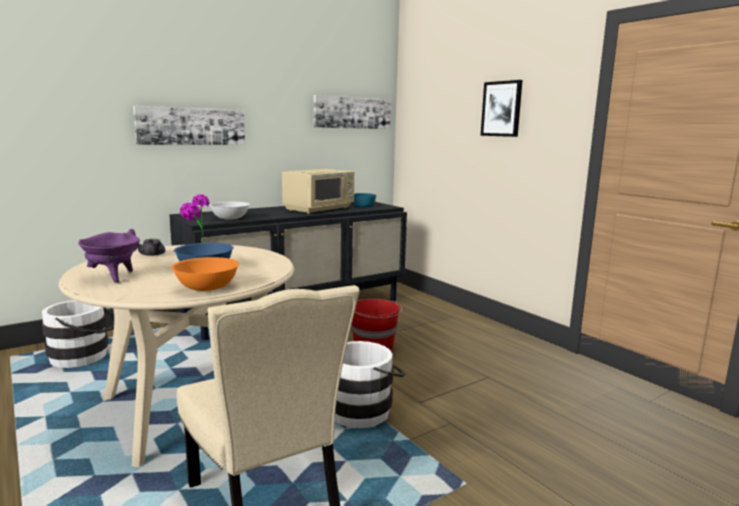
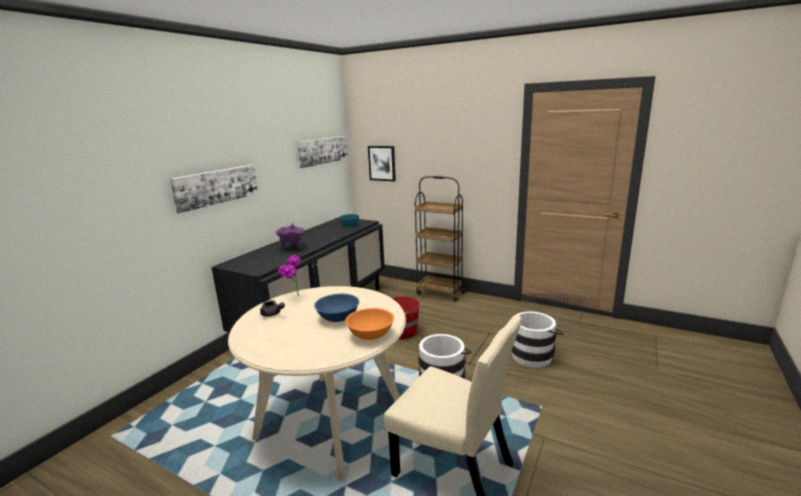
camera: 25 degrees left, 5 degrees up
white bucket [42,300,114,368] -> white bucket moved to [512,311,564,368]
purple cooking pot [78,229,140,283] -> purple cooking pot moved to [275,224,305,250]
white bowl [209,202,250,220] -> none
beige microwave [282,169,354,214] -> none
picture [481,80,522,137] -> picture moved to [368,146,396,181]
none -> brown cart [415,176,467,302]

